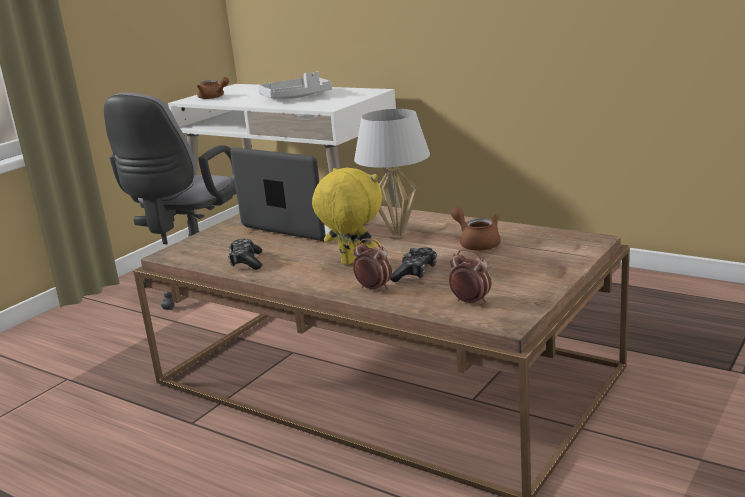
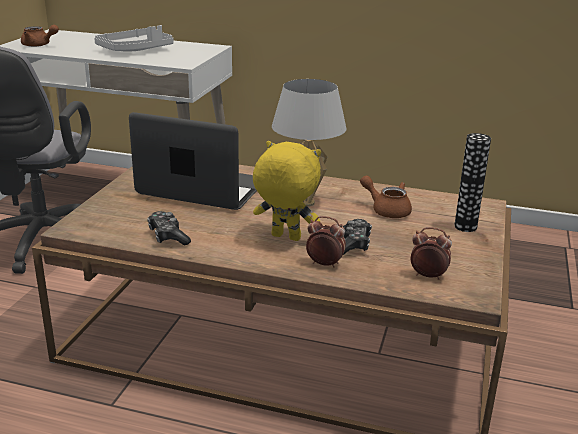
camera: 20 degrees left, 5 degrees up
none -> vase [454,133,491,232]

